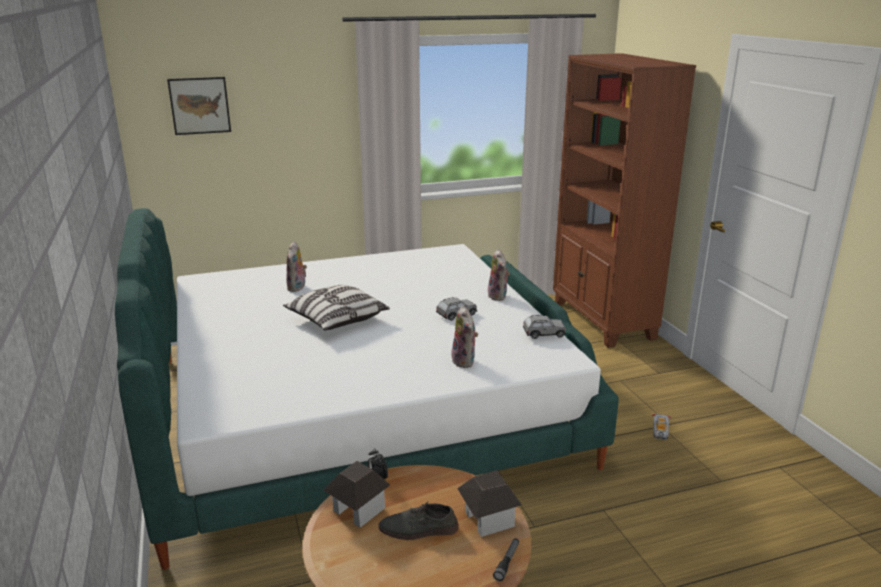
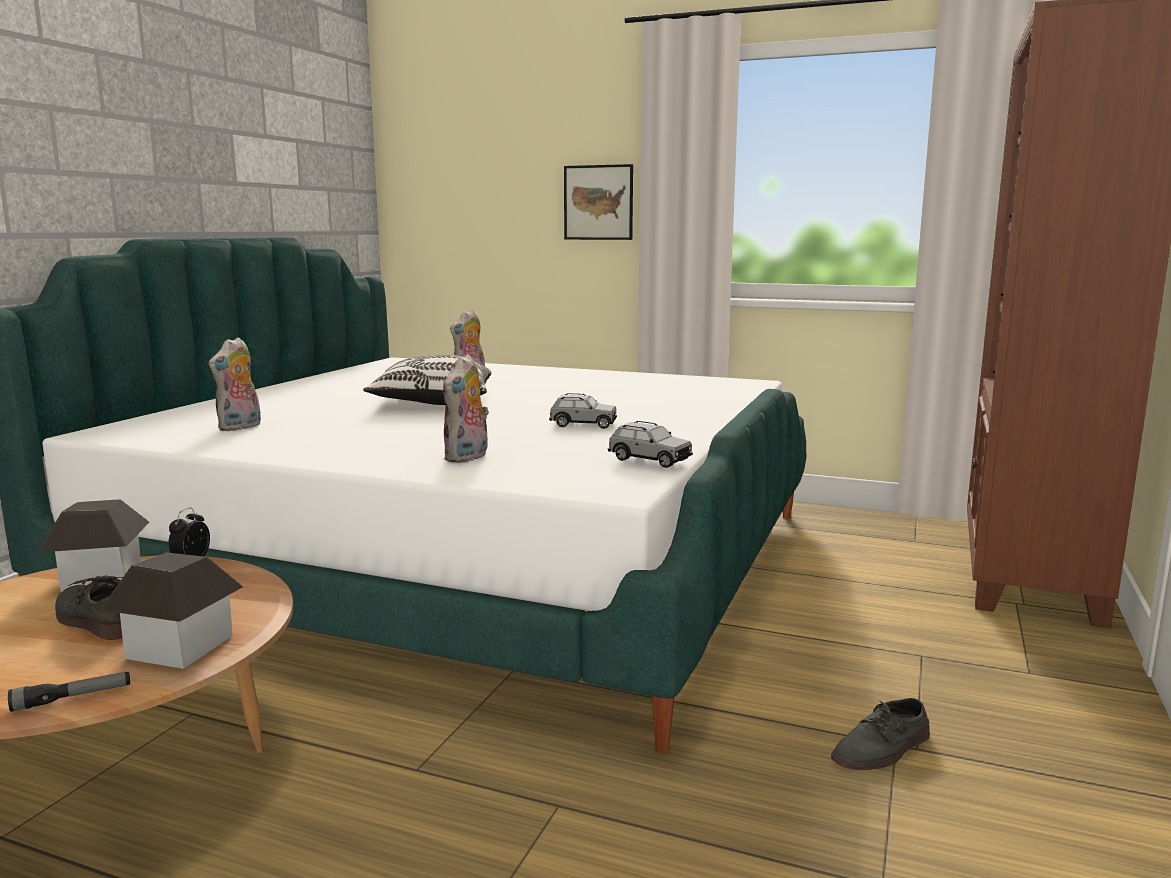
camera: 40 degrees right, 10 degrees down
picture [167,77,231,135] -> picture moved to [564,164,633,240]
plush toy [488,249,510,301] -> plush toy moved to [209,337,261,431]
toy car [652,414,671,440] -> grey shoe [831,698,930,770]

